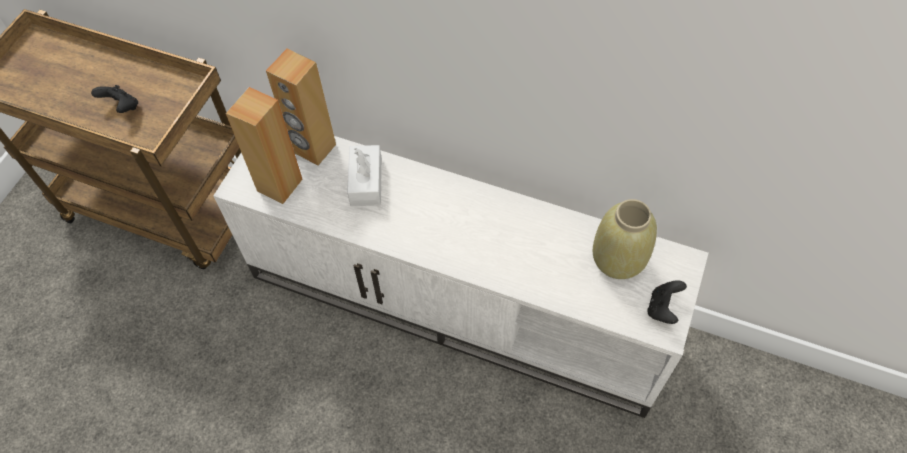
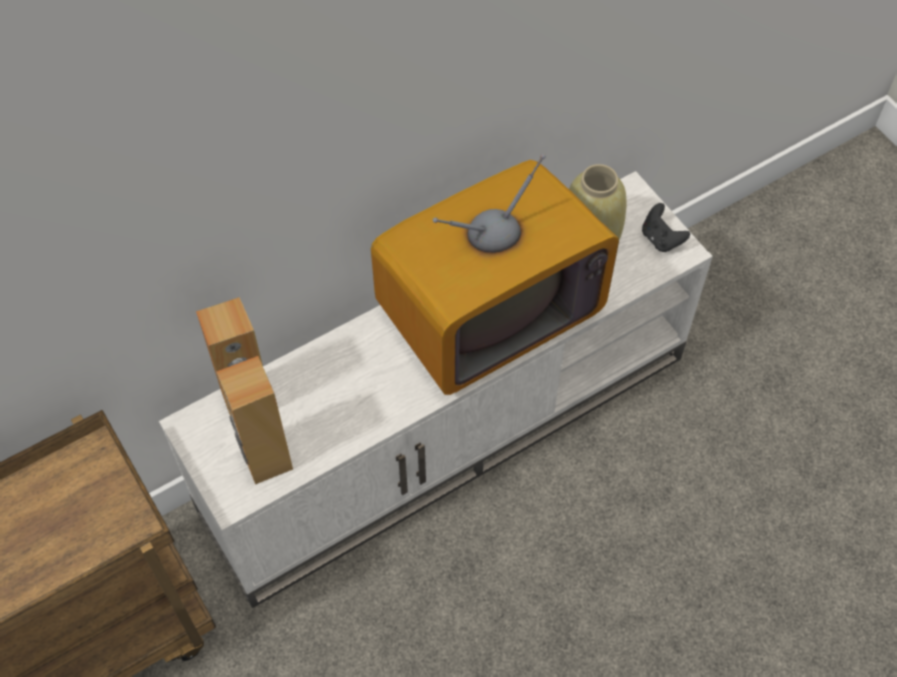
camera: 55 degrees left, 0 degrees up
black game controller [91,85,138,113] -> none
white tissue box [347,145,382,206] -> none
none -> television [371,154,619,395]

